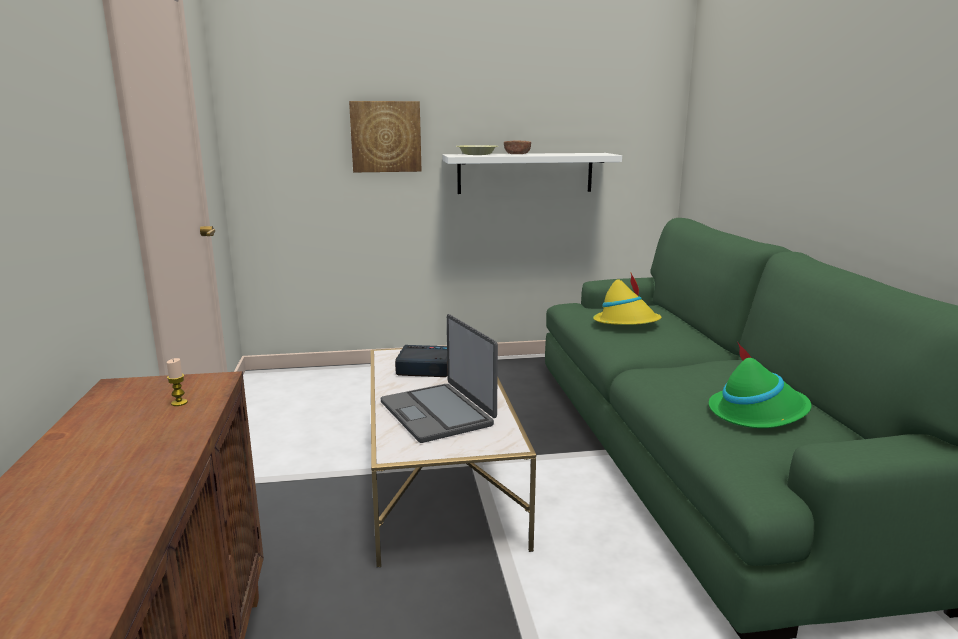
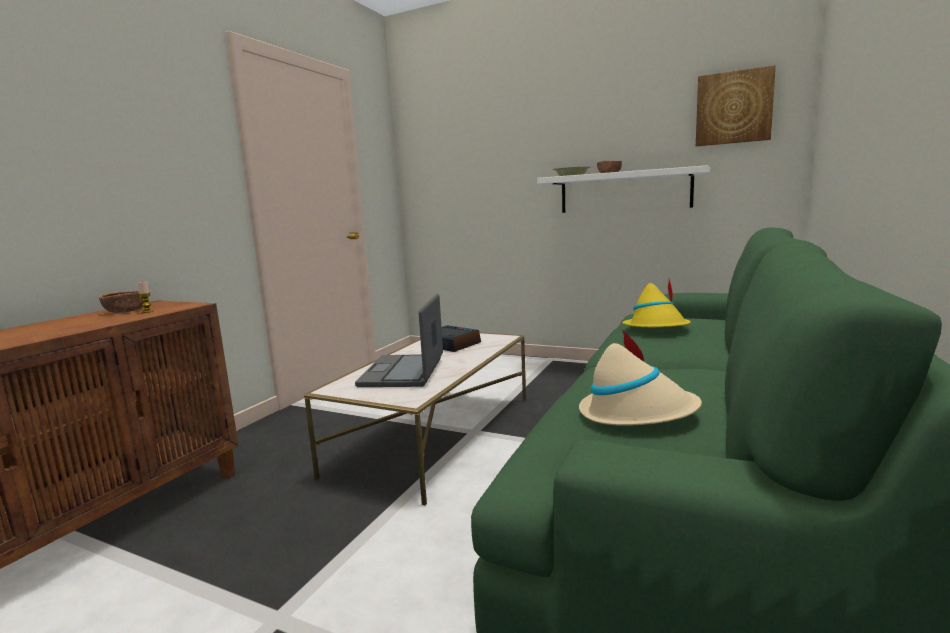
camera: 35 degrees right, 5 degrees down
picture [349,101,422,172] -> picture moved to [696,65,776,146]
green hat [709,342,812,428] -> beige hat [579,328,702,426]
none -> brown bowl [99,291,144,313]

